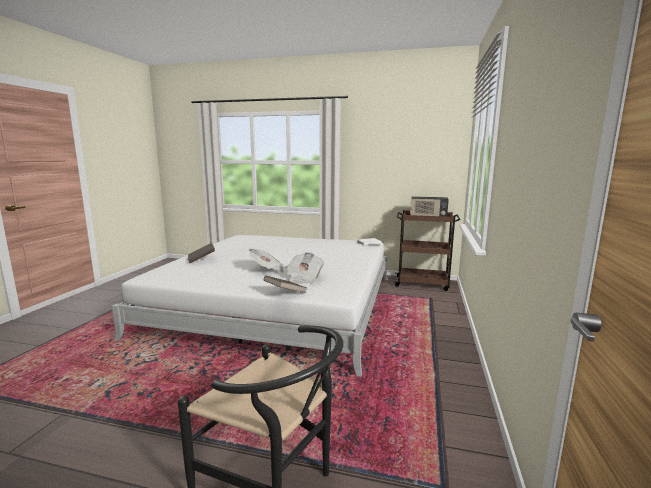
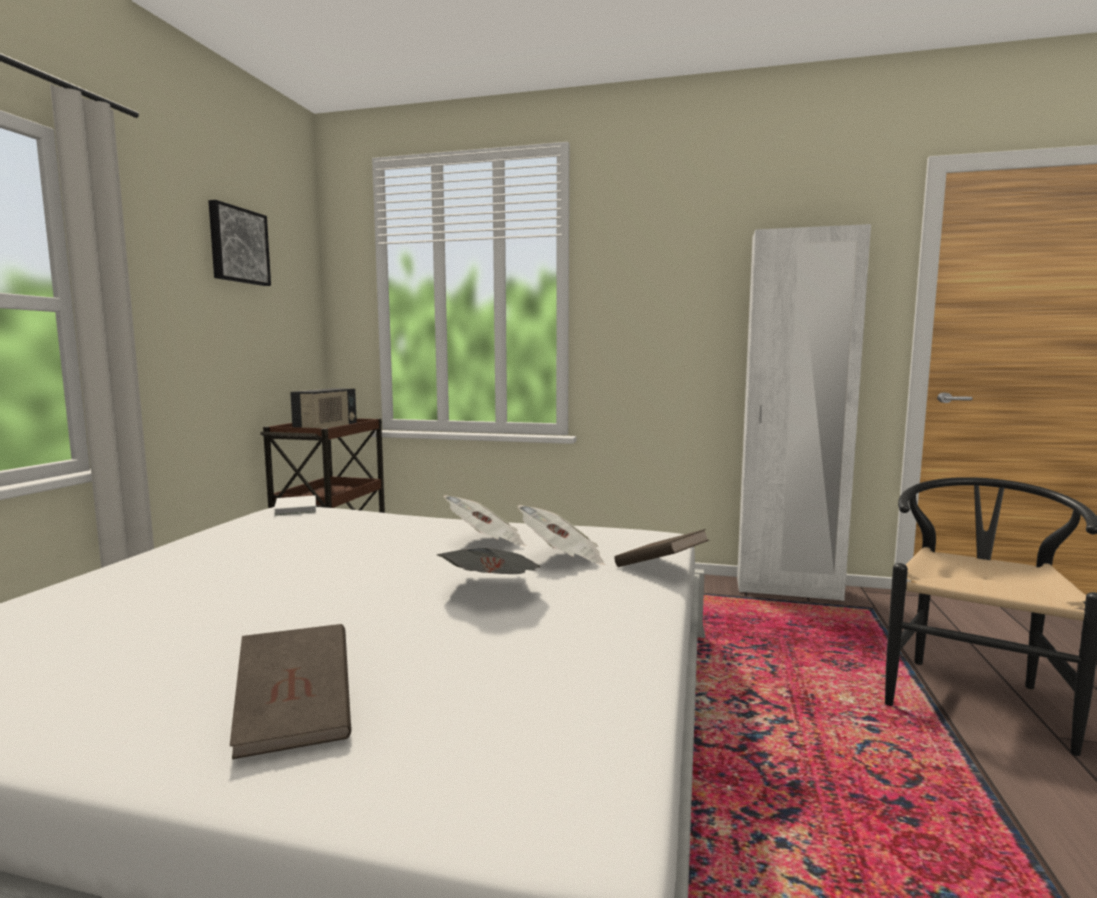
camera: 90 degrees left, 5 degrees down
none -> picture [208,200,271,286]
none -> newspaper [443,495,526,546]
none -> white wardrobe [737,224,871,601]

